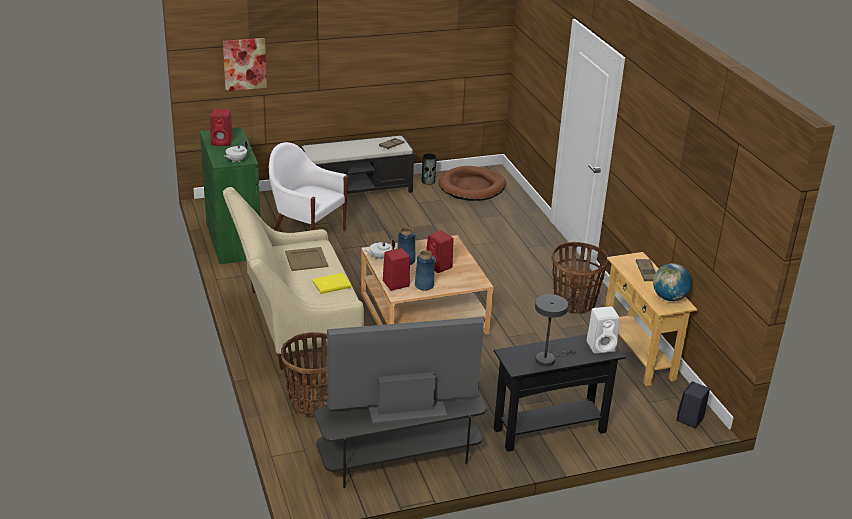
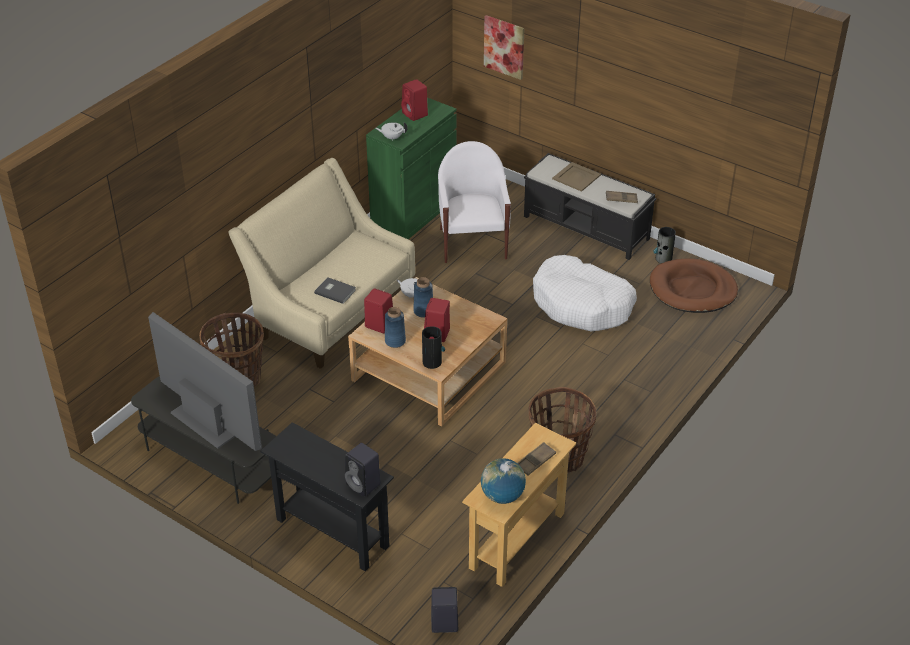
camera: 55 degrees right, 10 degrees up
beige tray [285,247,328,271] -> beige tray moved to [552,162,601,192]
yellow book [312,273,351,294] -> grey book [314,277,356,304]
grey table lamp [535,294,576,367] -> none
white speaker [587,306,620,353] -> black speaker [345,443,381,497]
none -> vase [422,326,445,369]
none -> white dog bed [533,255,637,331]

